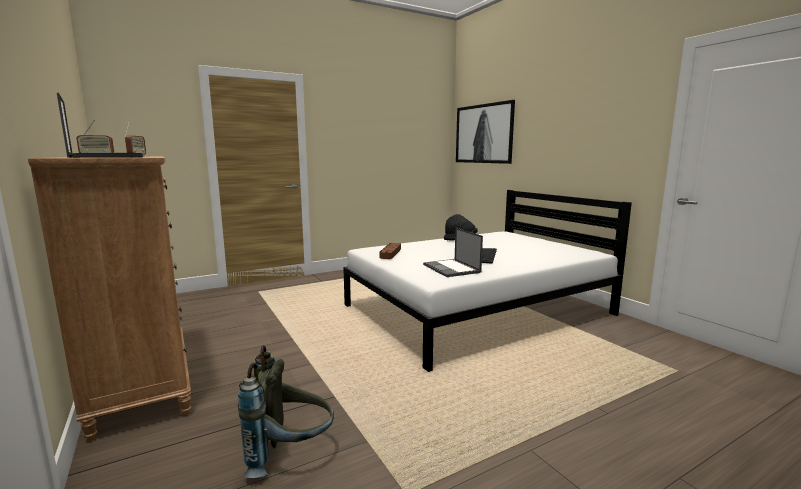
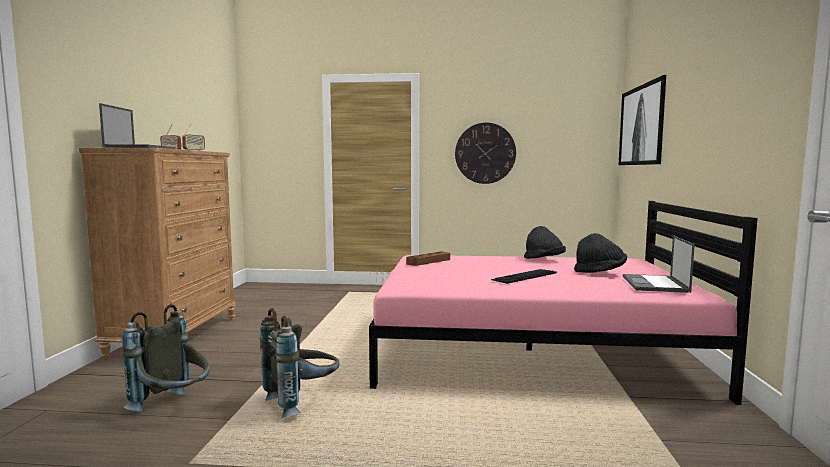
camera: 35 degrees right, 5 degrees down
white bed [343,190,632,372] -> pink bed [369,201,758,405]
laptop [423,228,483,277] -> laptop moved to [623,236,695,293]
none -> grey backpack [260,308,340,419]
none -> wall clock [455,123,516,184]
none -> black hat [574,233,627,273]

